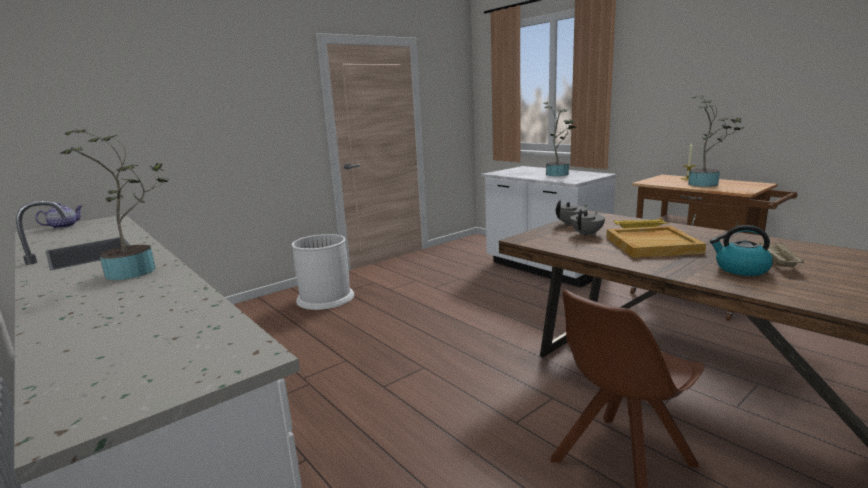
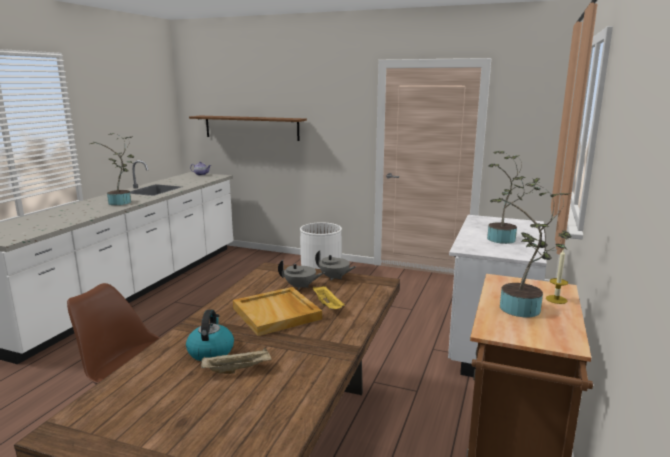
camera: 60 degrees right, 0 degrees up
none -> brown shelf [189,115,307,141]

